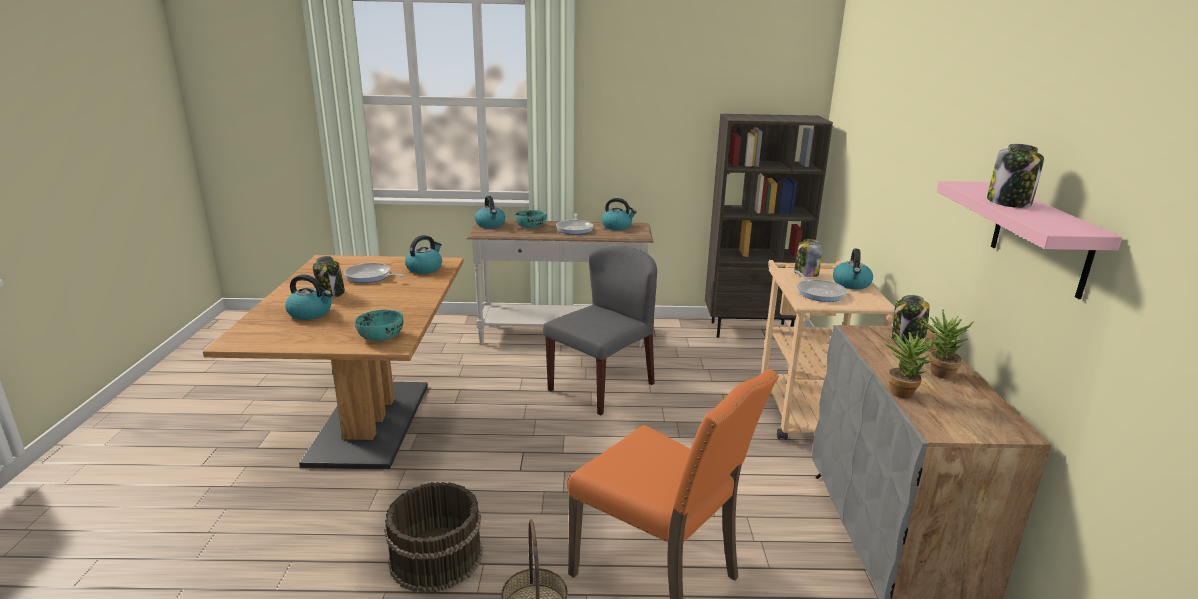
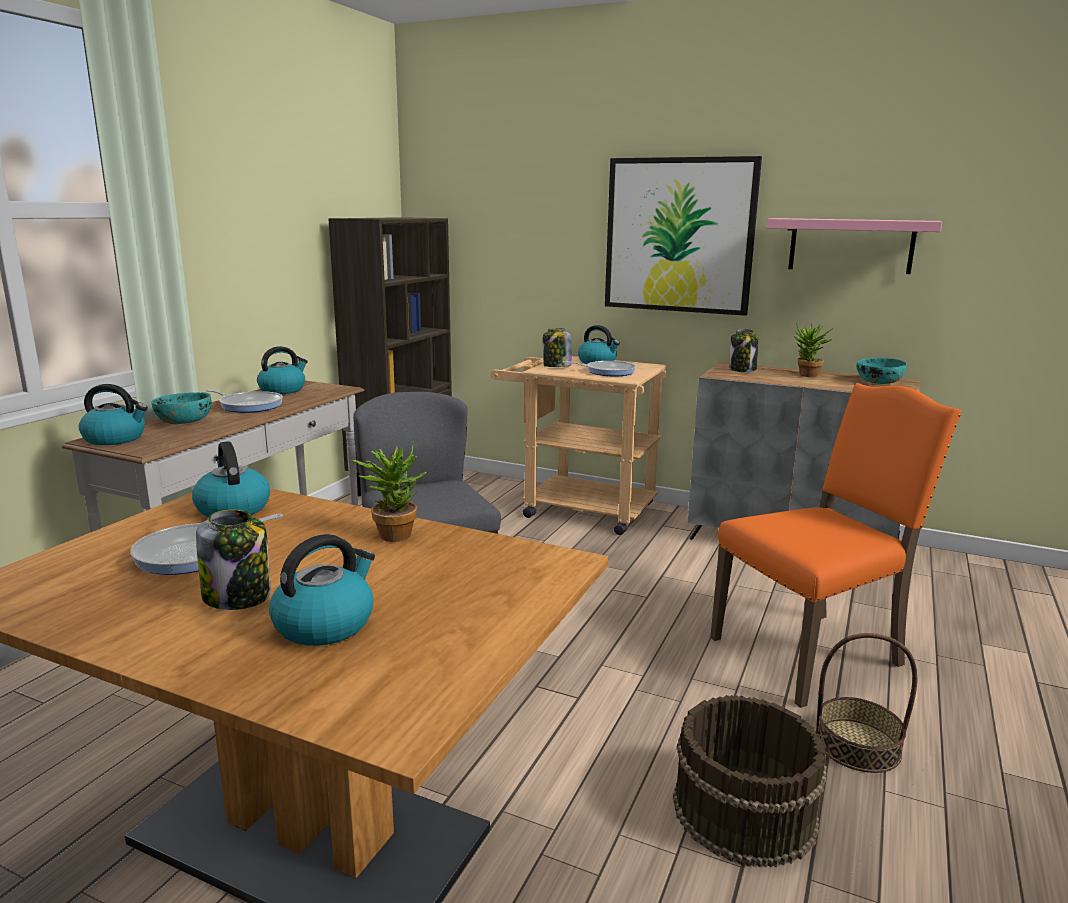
camera: 65 degrees left, 5 degrees down
turquoise bowl [355,310,403,341] -> turquoise bowl moved to [857,358,907,384]
potted plant [885,332,938,398] -> potted plant moved to [351,441,427,542]
jar [987,144,1044,208] -> none
none -> picture [605,156,762,316]

